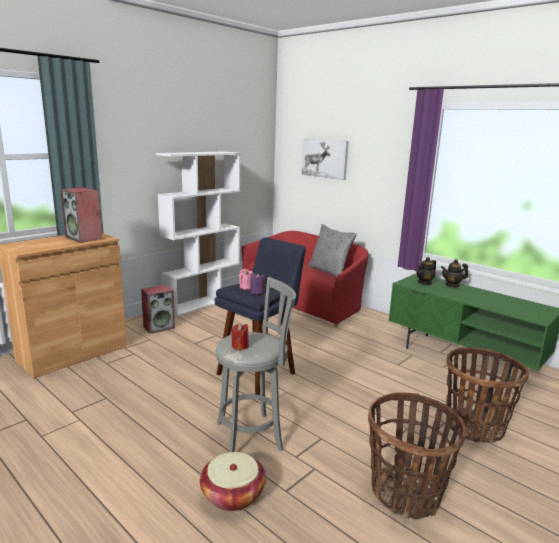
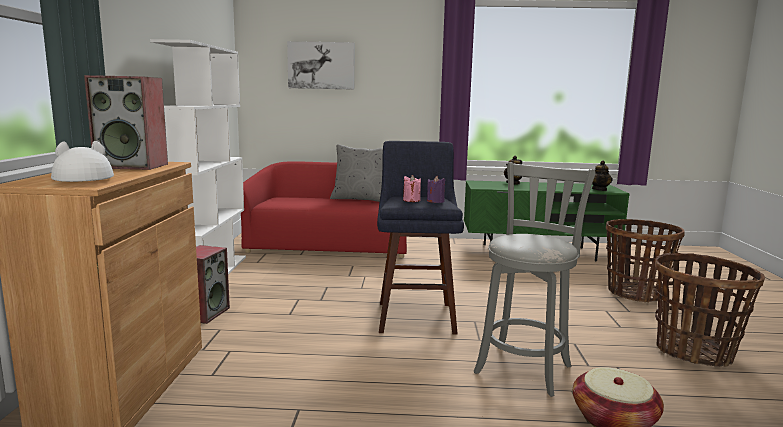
camera: 40 degrees left, 5 degrees down
red candle [231,323,249,350] -> none
teapot [416,257,436,285] -> teapot moved to [592,160,613,191]
none -> white hat [51,141,114,182]

